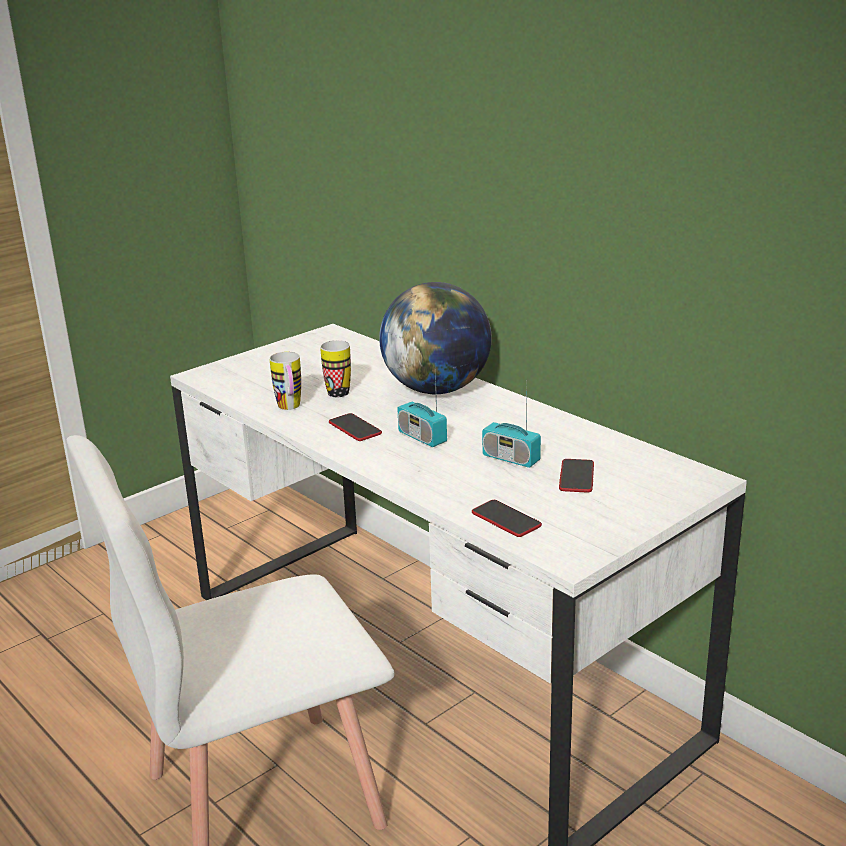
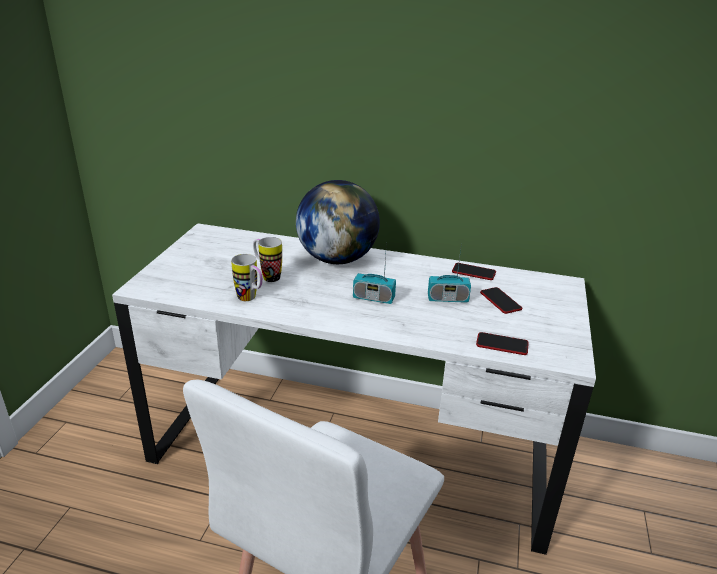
camera: 35 degrees left, 5 degrees up
phone [329,413,382,441] -> phone moved to [452,263,496,280]

